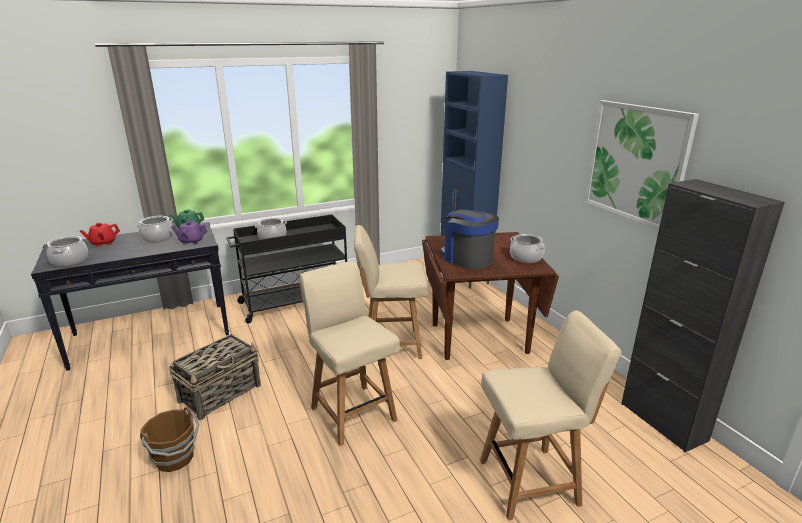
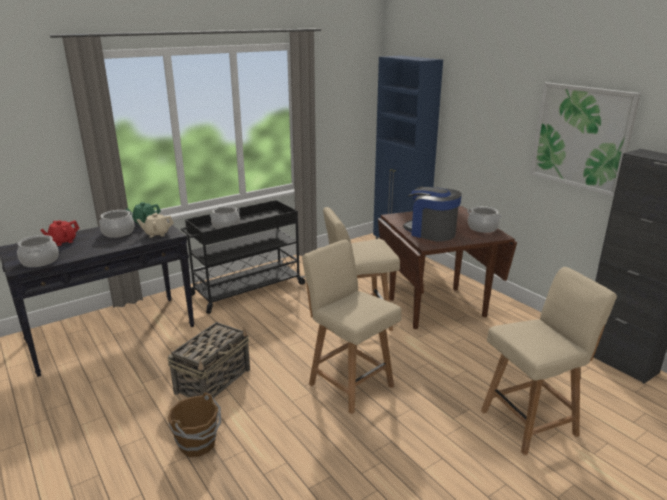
camera: 10 degrees left, 0 degrees up
purple teapot [171,220,208,245] -> beige teapot [137,213,174,238]

